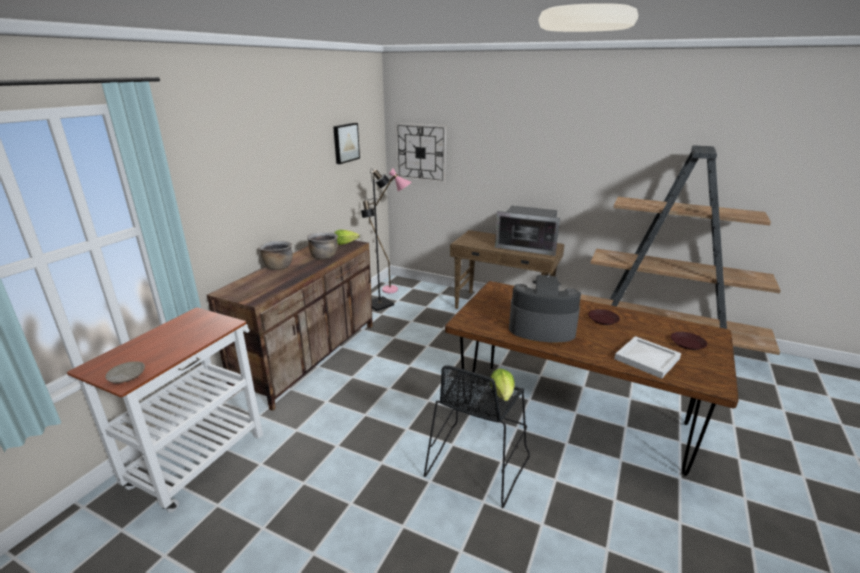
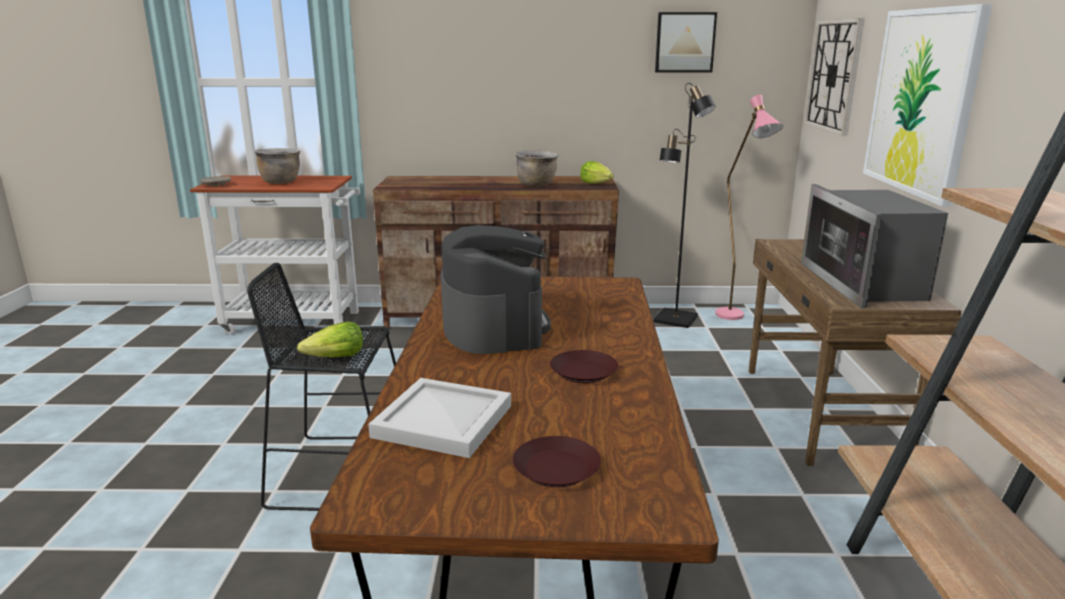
camera: 65 degrees right, 5 degrees down
brown cooking pot [259,241,293,270] -> brown cooking pot moved to [255,148,300,184]
none -> picture [863,4,992,206]

